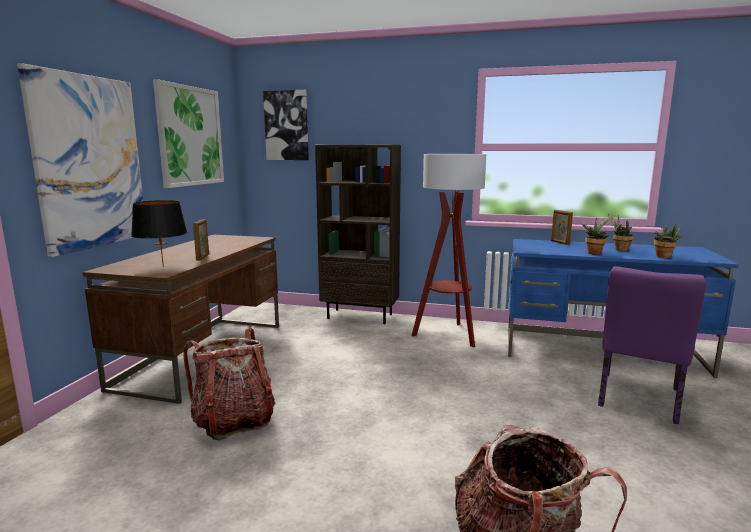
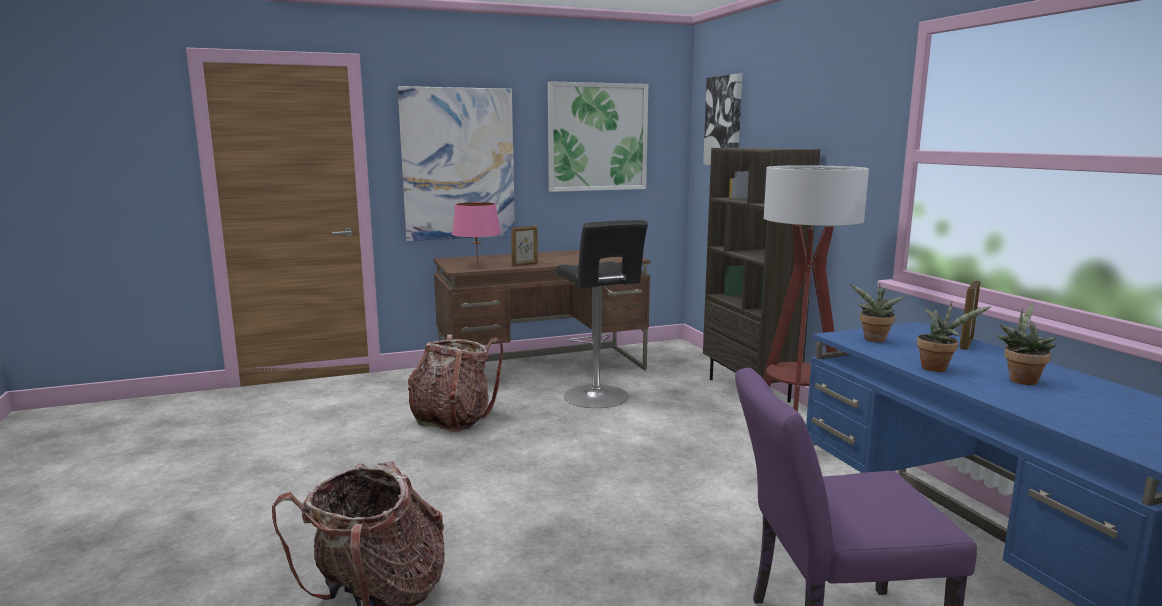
camera: 55 degrees right, 0 degrees up
black table lamp [131,200,187,267] -> pink table lamp [452,202,501,265]
potted plant [654,221,682,258] -> potted plant moved to [850,283,906,342]
none -> black stool [556,220,648,408]

